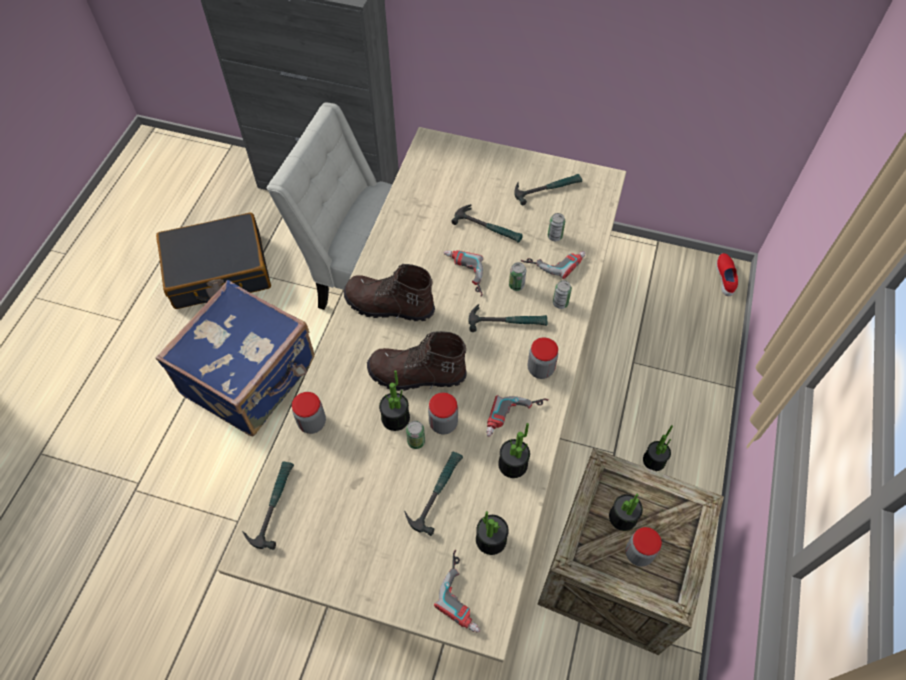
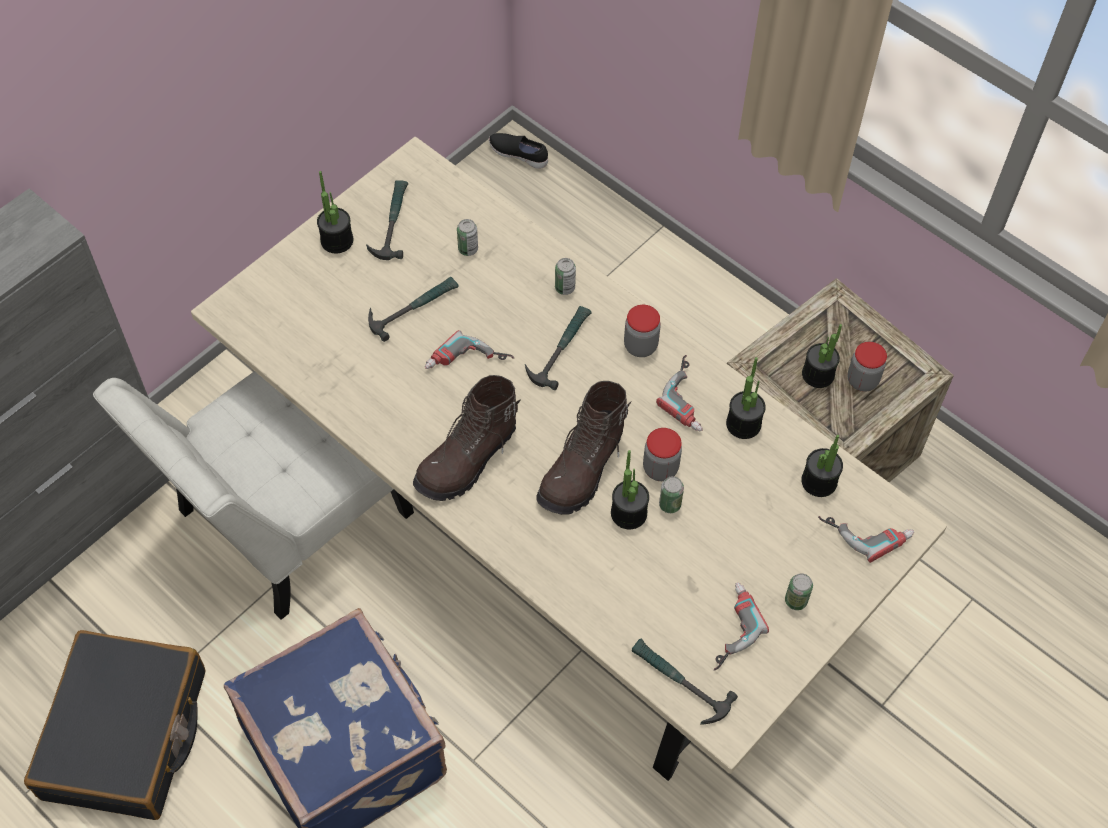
camera: 65 degrees left, 0 degrees up
jar [292,392,326,434] -> none
hammer [404,452,463,536] -> none
can [509,262,526,291] -> can moved to [785,573,813,610]
power drill [521,251,585,279] -> power drill moved to [714,583,769,671]
potted plant [643,425,673,471] -> potted plant moved to [317,171,353,253]
red shoe [716,253,738,296] -> black shoe [489,133,548,169]

